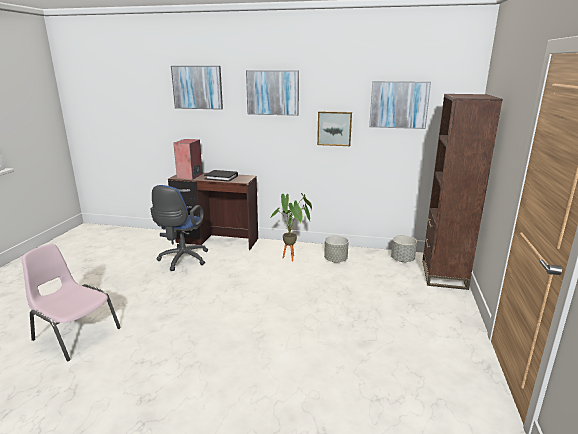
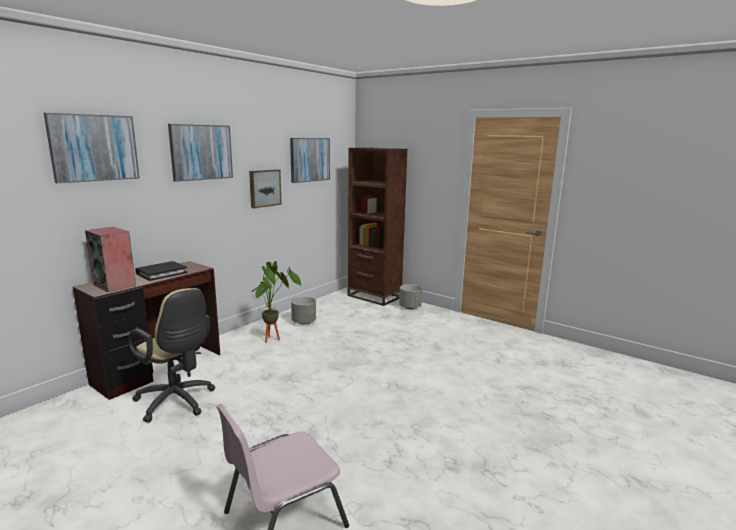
camera: 65 degrees left, 5 degrees down
blue office chair [150,185,208,271] -> beige office chair [128,288,215,423]
grey planter [391,235,417,262] -> grey planter moved to [399,284,422,309]

